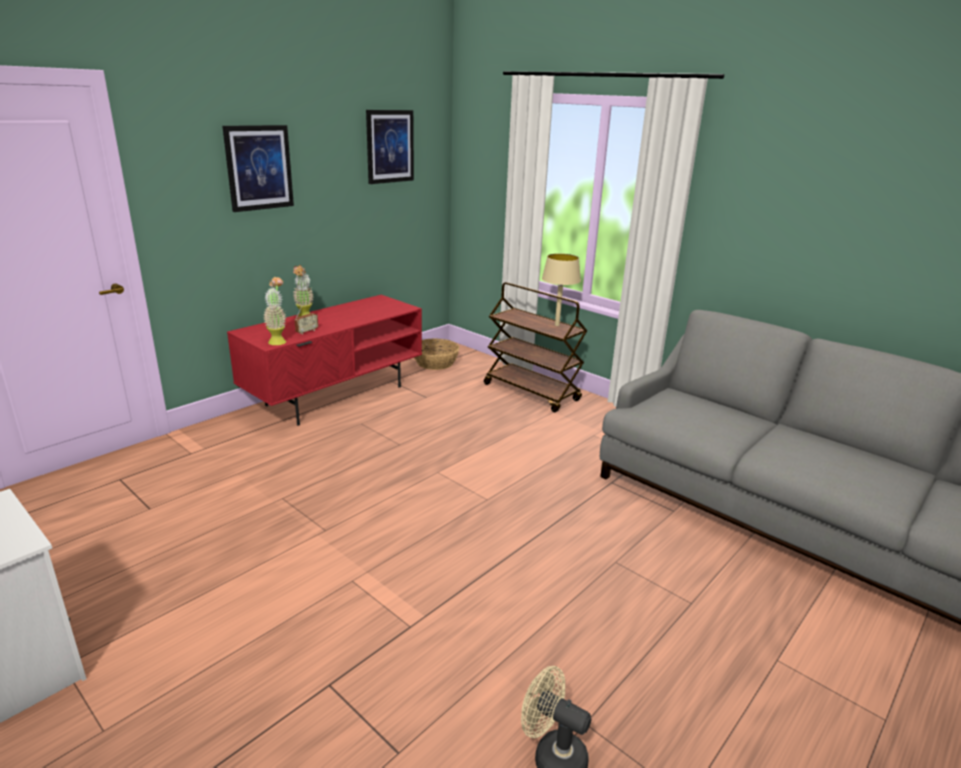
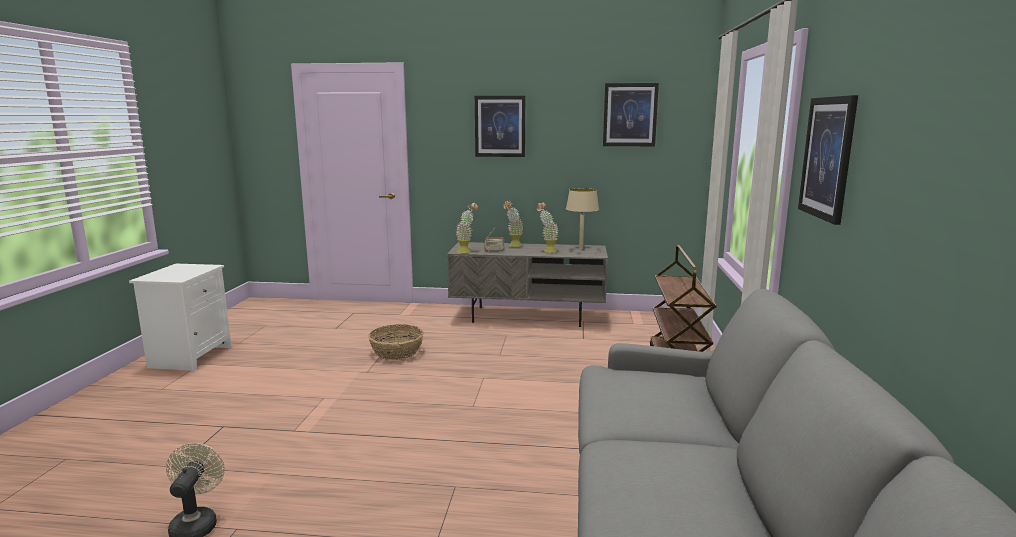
camera: 55 degrees right, 10 degrees down
red tv stand [227,295,422,426] -> grey tv stand [447,242,608,327]
basket [414,338,459,370] -> basket moved to [368,324,424,360]
beige table lamp [542,253,581,326] -> beige table lamp moved to [566,188,599,250]
none -> potted plant [537,202,559,252]
none -> picture [798,95,858,225]

